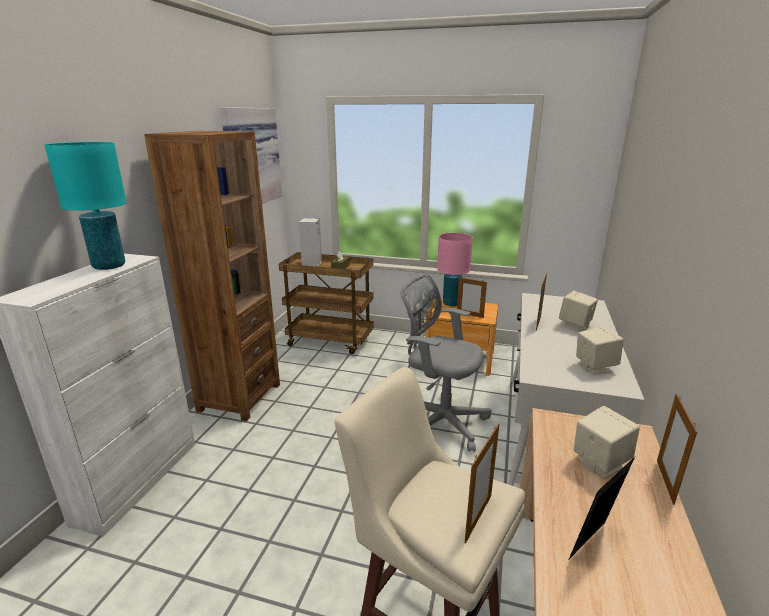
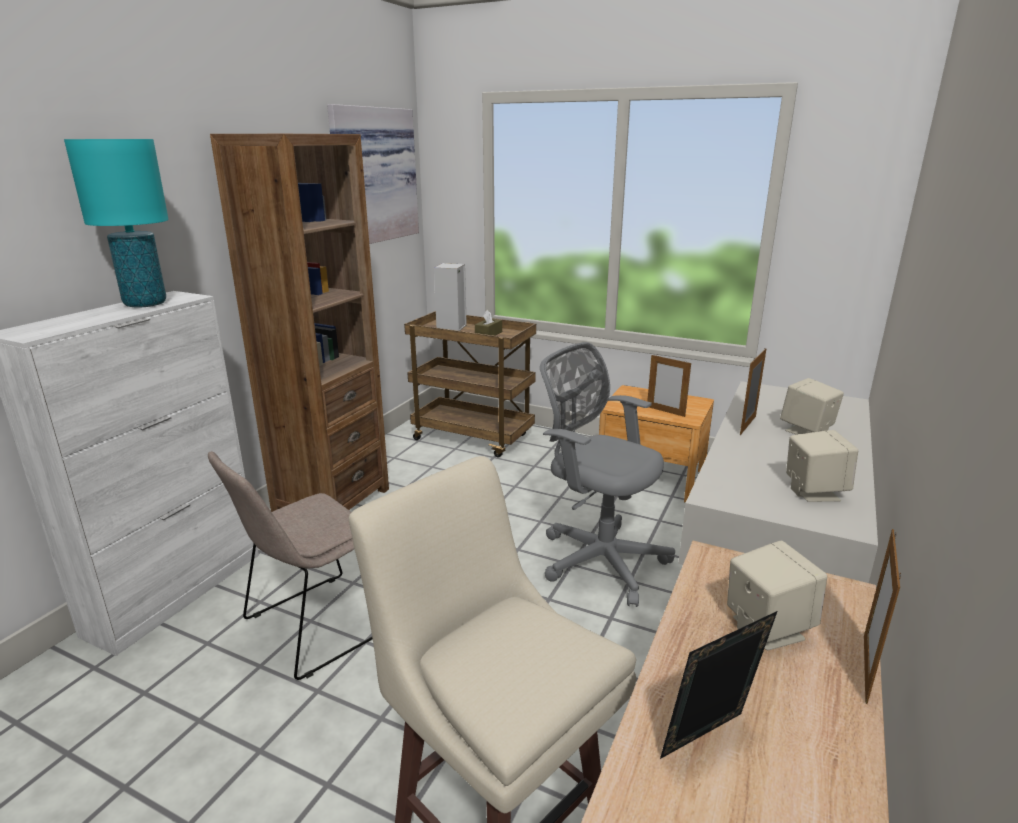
camera: 10 degrees right, 0 degrees up
pink table lamp [437,233,473,306] -> none
picture frame [465,424,499,543] -> none
none -> beige chair [208,451,373,680]

